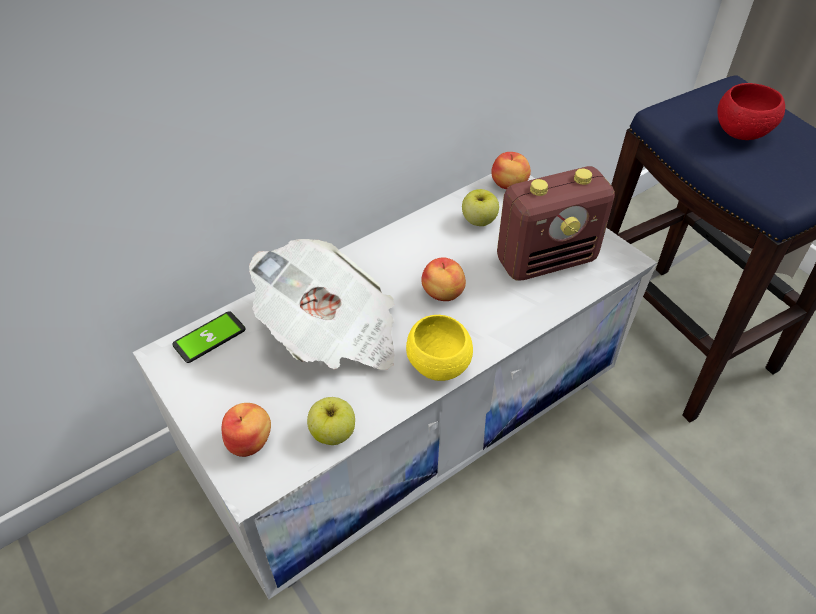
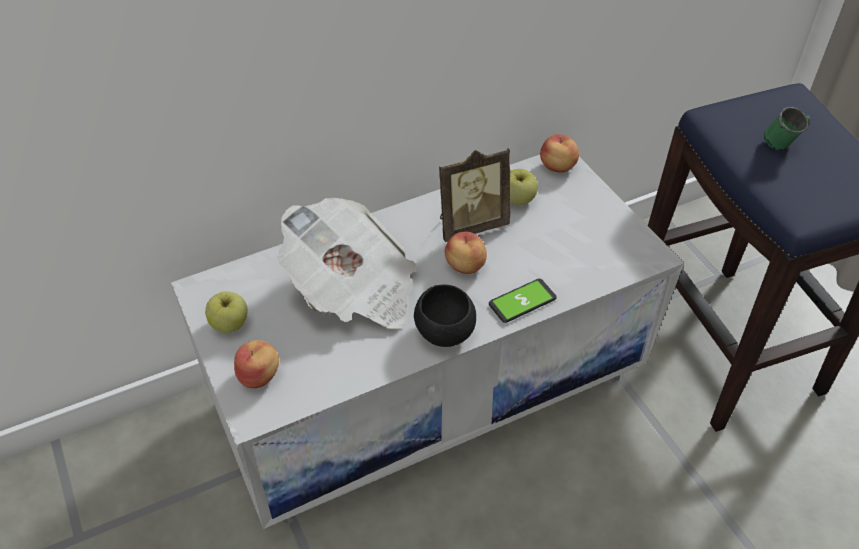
camera: 10 degrees right, 0 degrees up
phone [172,311,246,363] -> phone moved to [489,279,557,323]
apple [307,397,355,445] -> apple moved to [205,291,248,333]
yellow bowl [406,315,473,381] -> black bowl [414,284,476,347]
radio [497,166,615,280] -> none
red bowl [717,83,785,140] -> green mug [763,107,810,150]
none -> picture frame [439,148,510,242]

